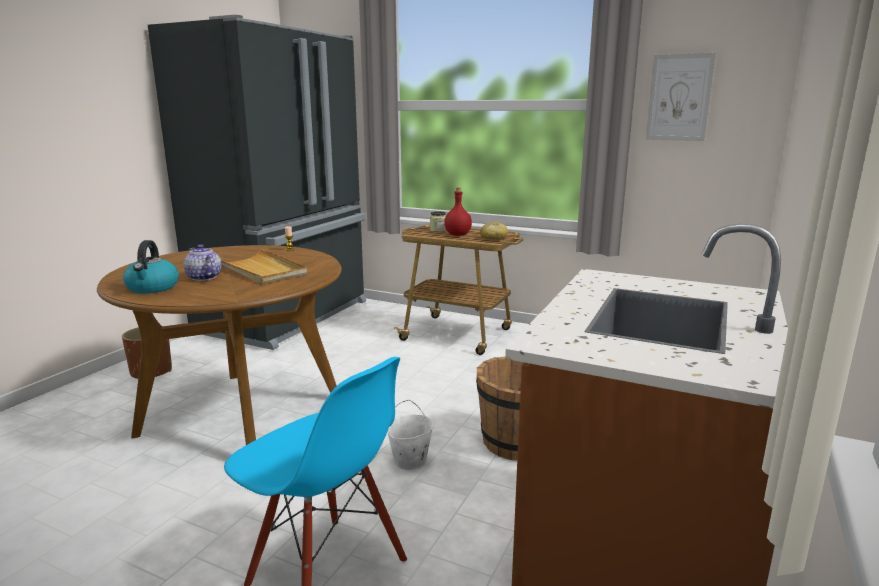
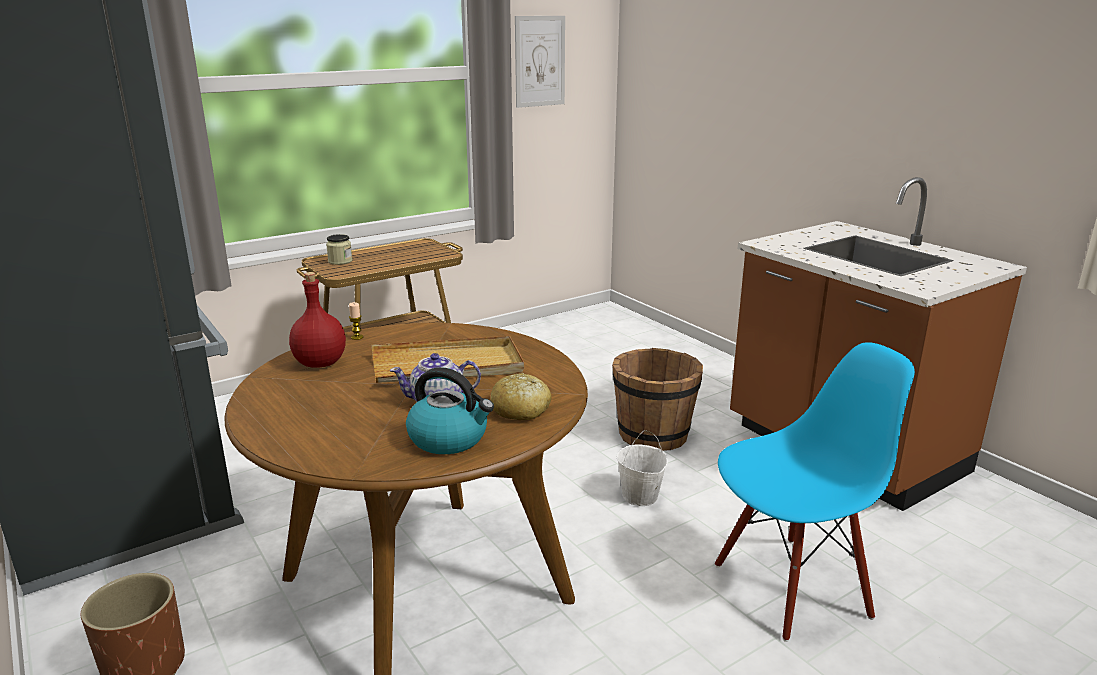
camera: 60 degrees left, 5 degrees up
red bottle [444,188,472,236] -> red bottle moved to [289,272,346,368]
bread [480,221,508,240] -> bread moved to [490,373,552,420]

